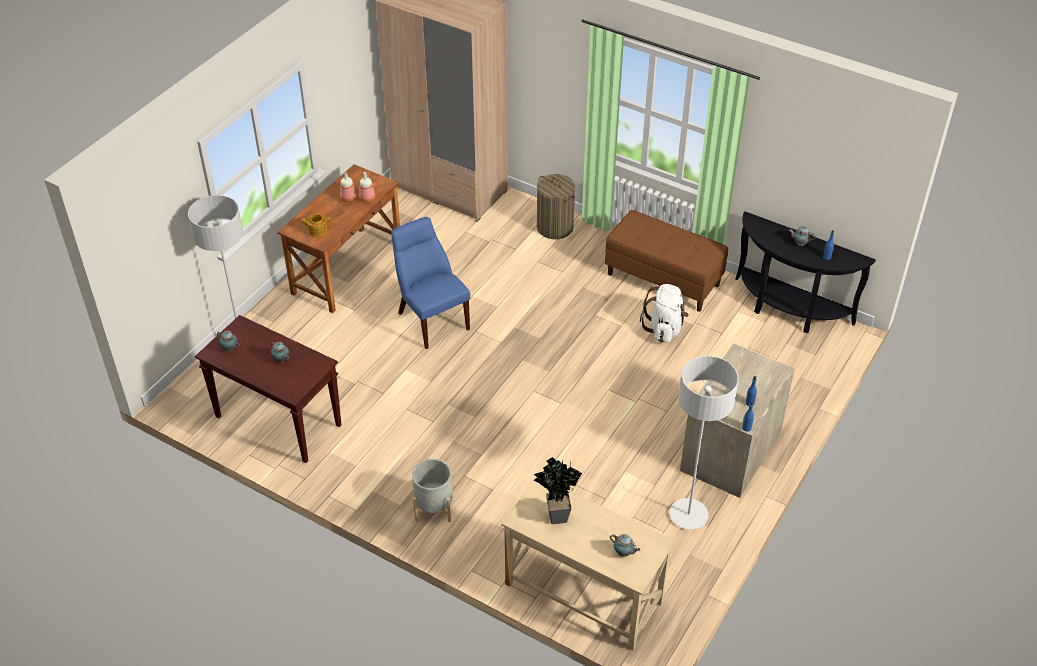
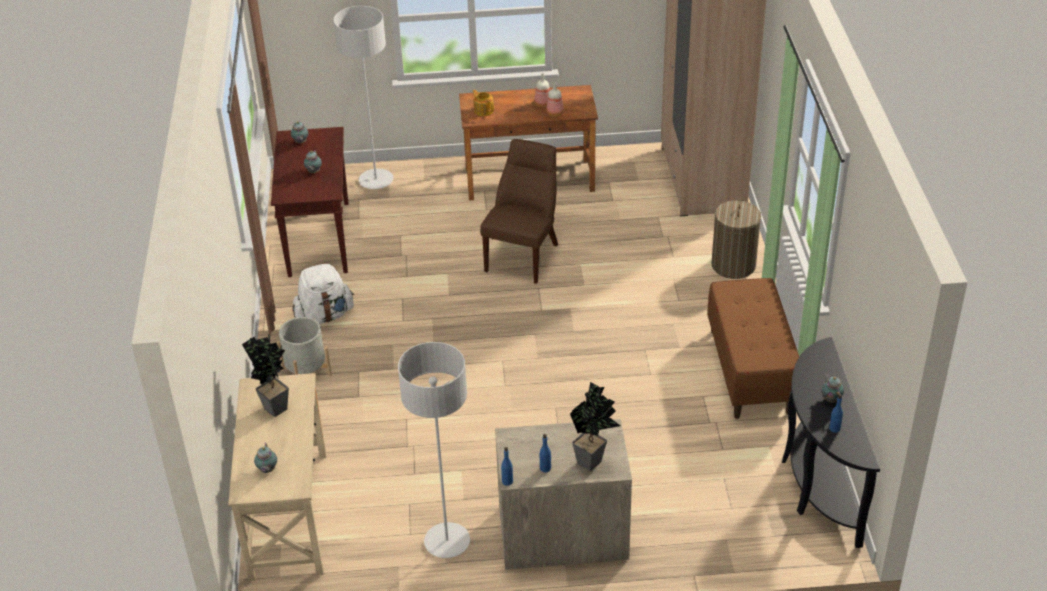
camera: 55 degrees right, 5 degrees down
blue chair [391,217,470,349] -> brown chair [480,139,558,284]
white backpack [640,284,689,343] -> white backpack moved to [293,263,354,324]
none -> potted plant [570,382,620,471]

